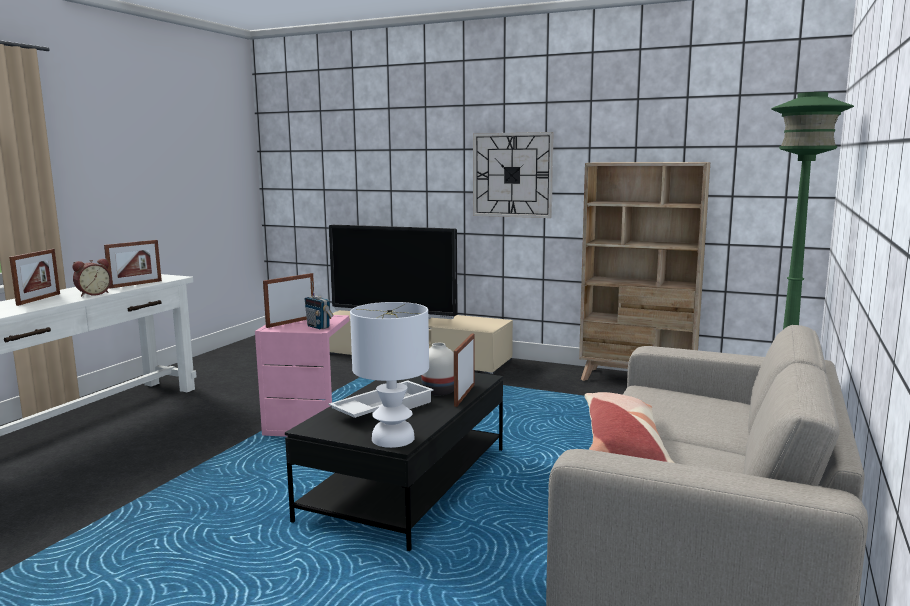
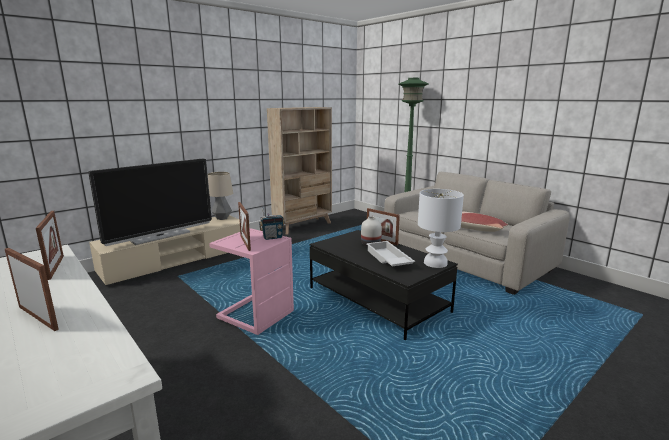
camera: 65 degrees left, 5 degrees up
alarm clock [73,259,112,297] -> none
wall clock [473,132,554,218] -> none
none -> table lamp [208,172,233,220]

